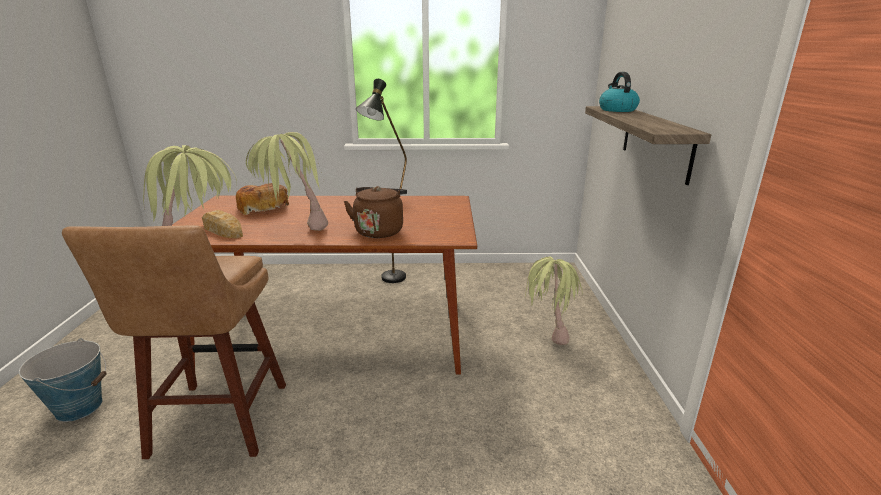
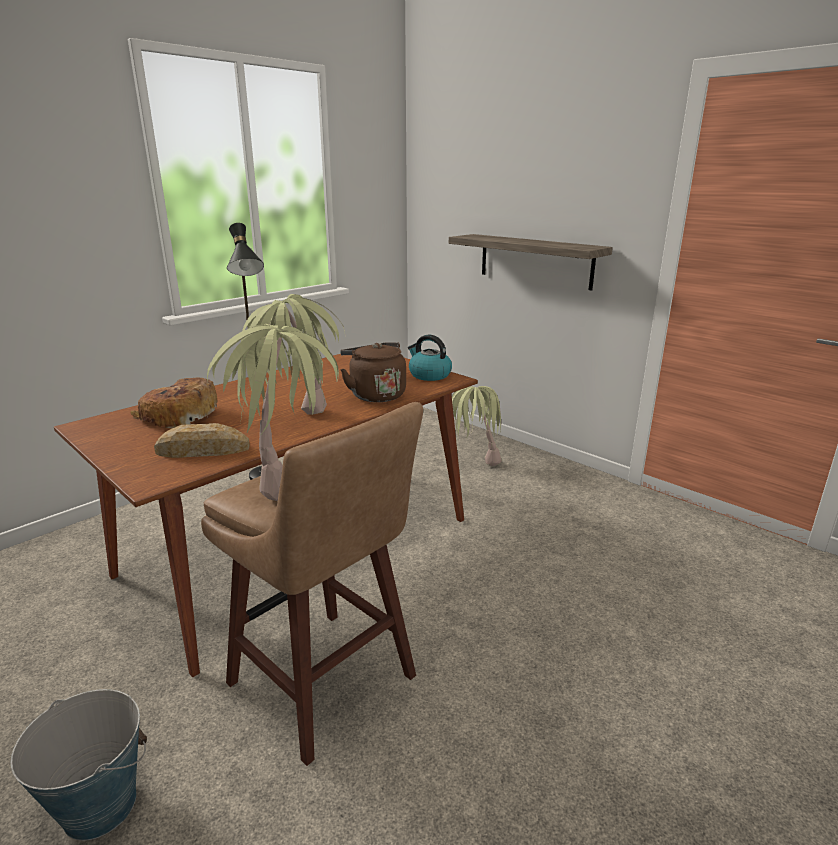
camera: 45 degrees left, 0 degrees up
kettle [599,72,640,112] -> kettle moved to [408,335,452,381]

